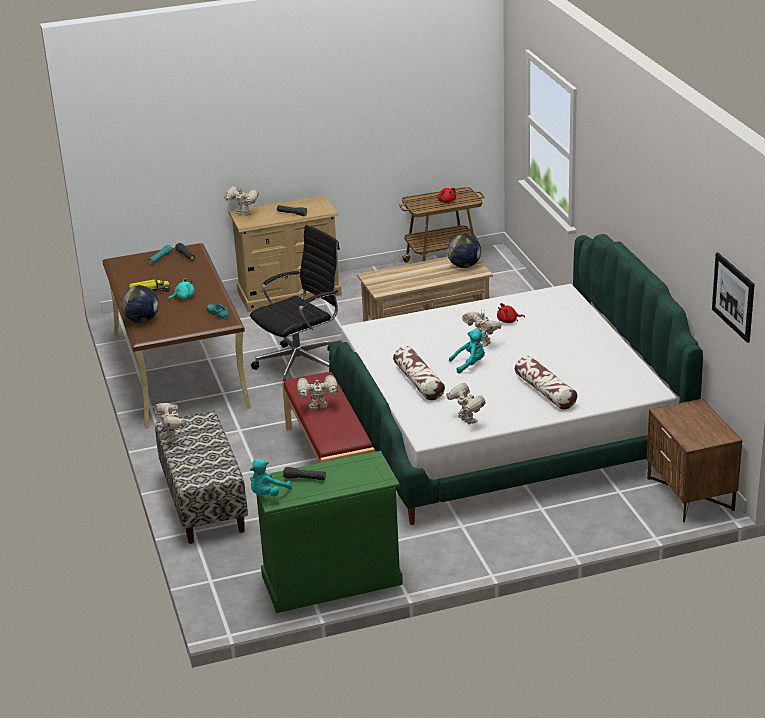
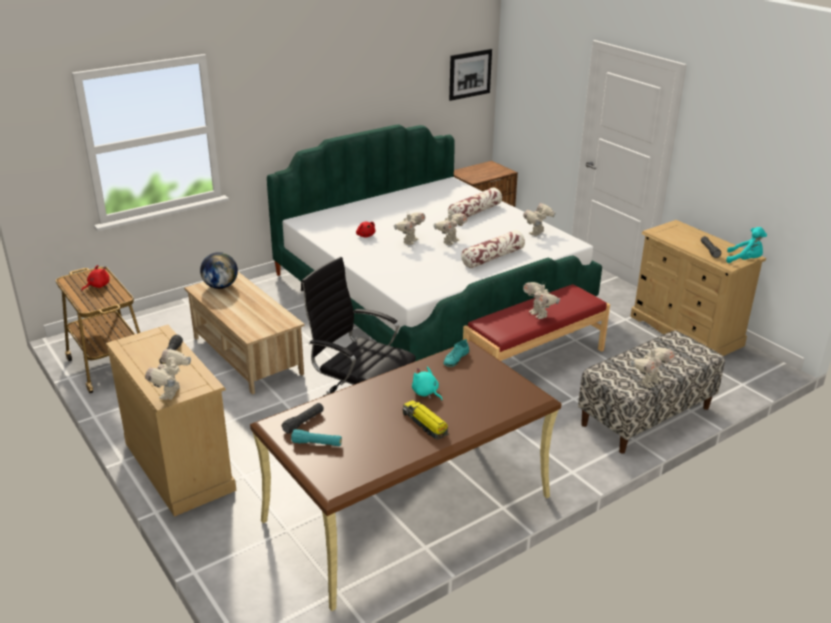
camera: 110 degrees left, 0 degrees up
globe [121,285,159,323] -> none
green dresser [250,451,403,613] -> beige dresser [630,220,766,356]
turquoise plush toy [449,329,485,374] -> toy robot [433,213,468,245]

